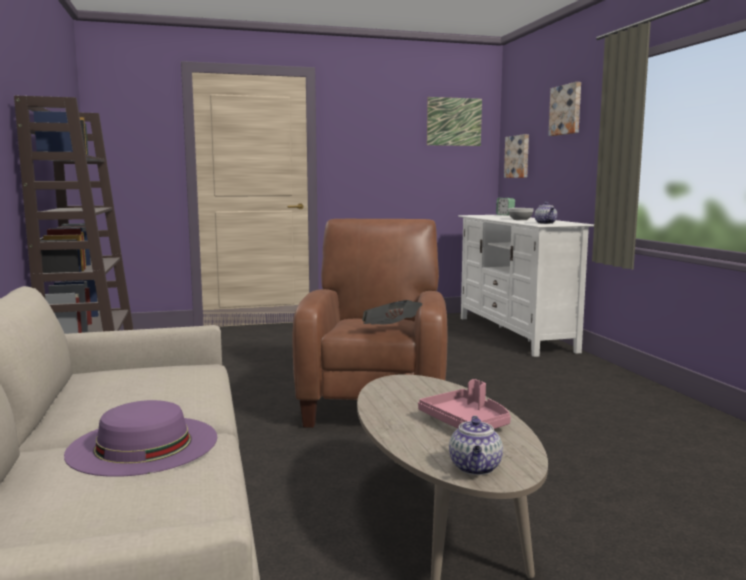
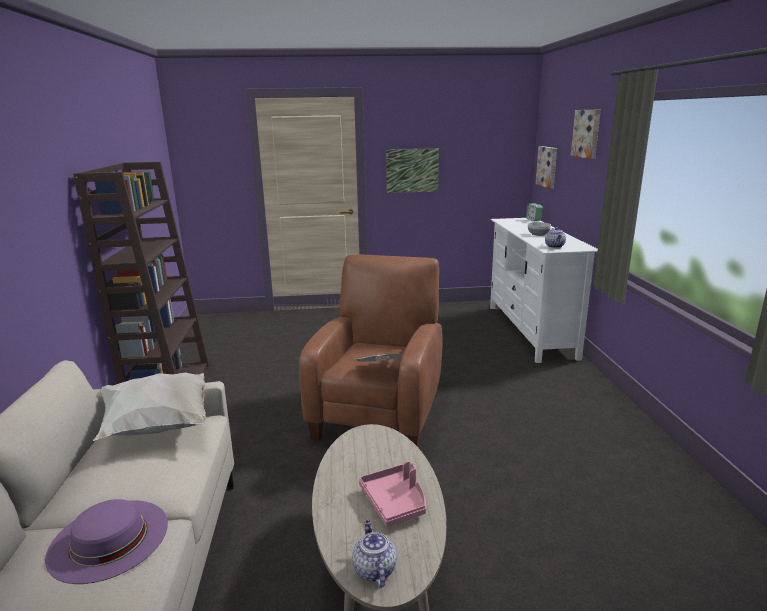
camera: 10 degrees right, 10 degrees up
picture [427,97,482,146] -> picture moved to [386,148,439,193]
teapot [449,416,503,475] -> teapot turned 150 degrees clockwise [352,520,397,588]
none -> white pillow [93,373,208,441]

